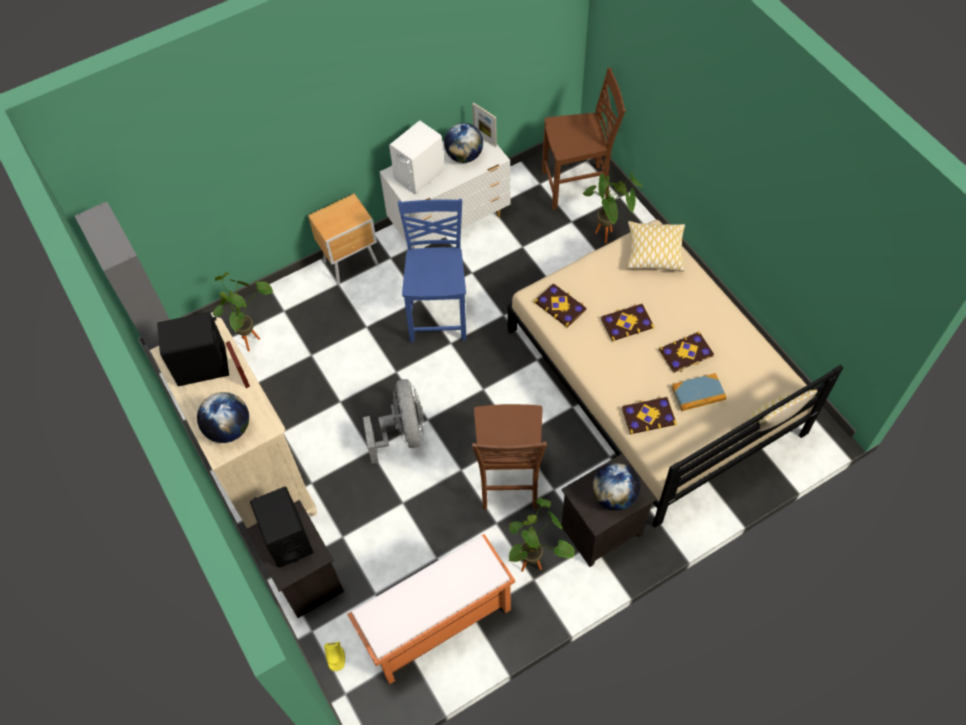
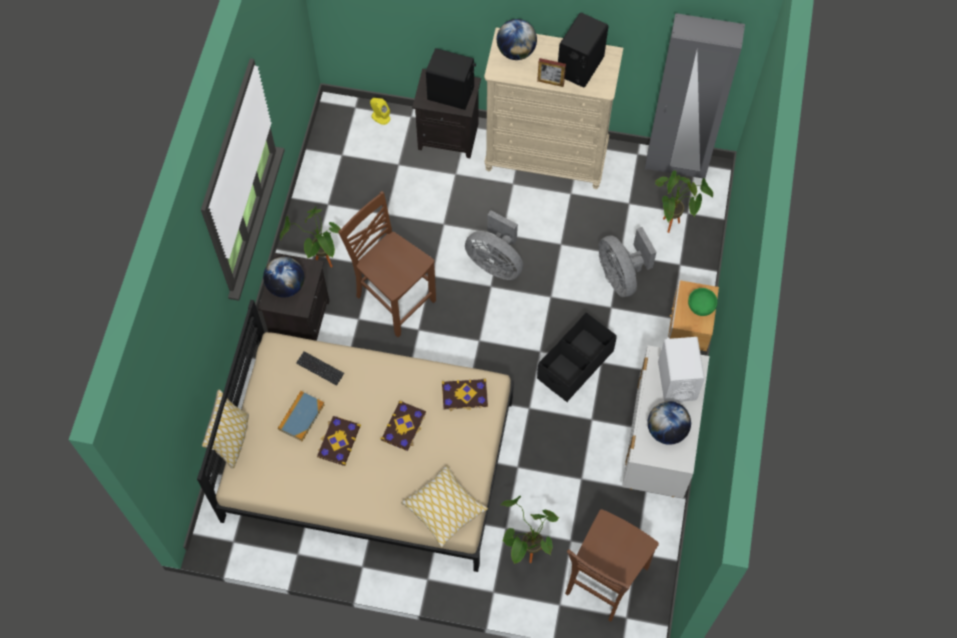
camera: 130 degrees right, 5 degrees up
orange bench [347,534,515,684] -> none
blue chair [398,199,466,343] -> black storage box [537,312,617,402]
picture frame [472,102,497,147] -> none
book [622,397,676,435] -> keyboard [296,351,344,386]
none -> grey fan [599,227,657,297]
none -> green bowl [688,288,717,316]

